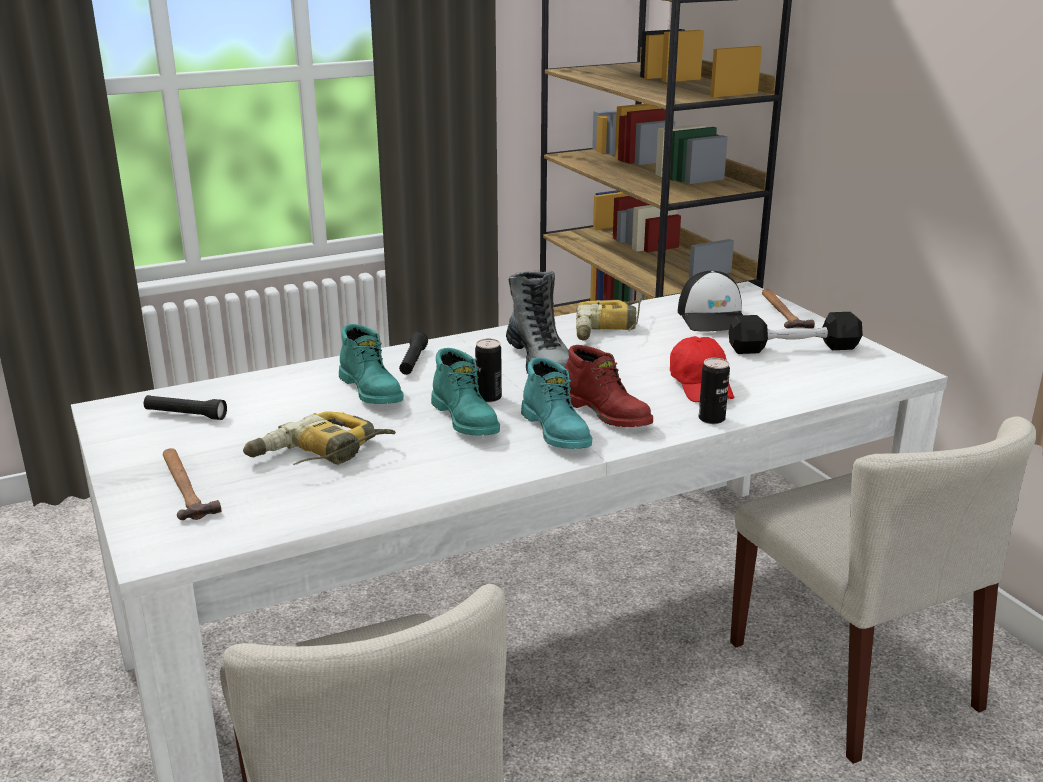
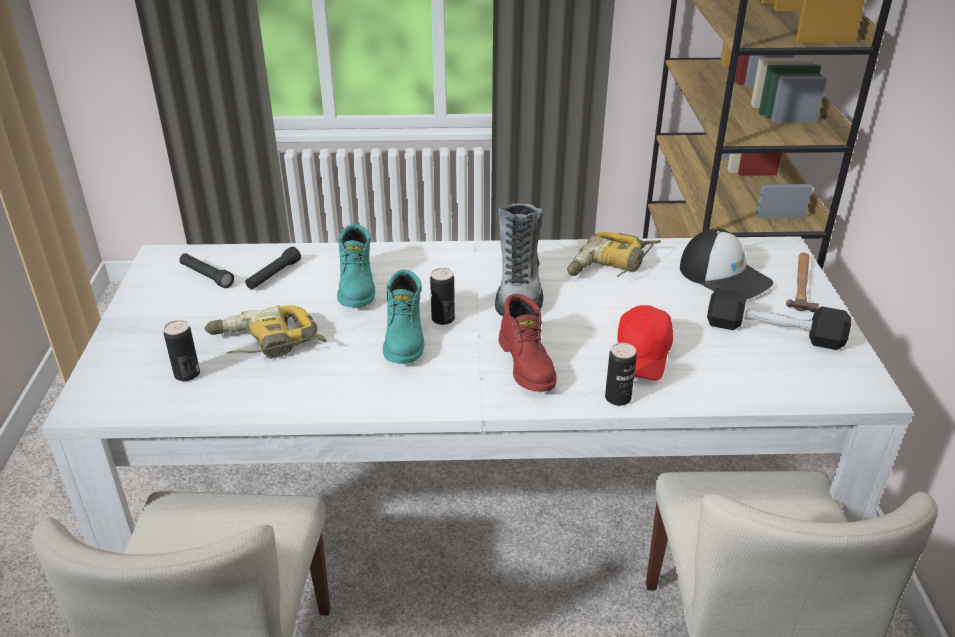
camera: 25 degrees right, 10 degrees up
hammer [163,448,222,520] -> none
black flashlight [399,332,428,375] -> black flashlight moved to [245,247,301,290]
turquoise boot [521,357,592,449] -> none
cap [678,271,743,332] -> cap turned 60 degrees counterclockwise [680,229,773,299]
none -> can [164,320,200,381]

